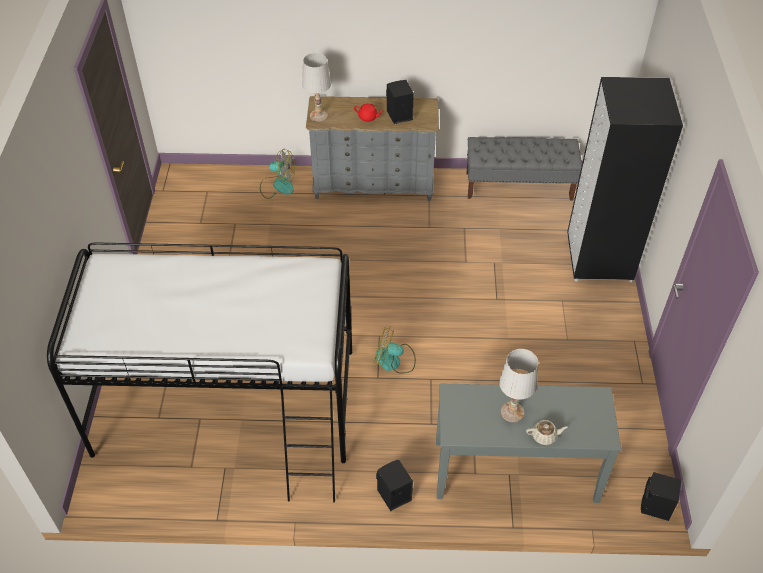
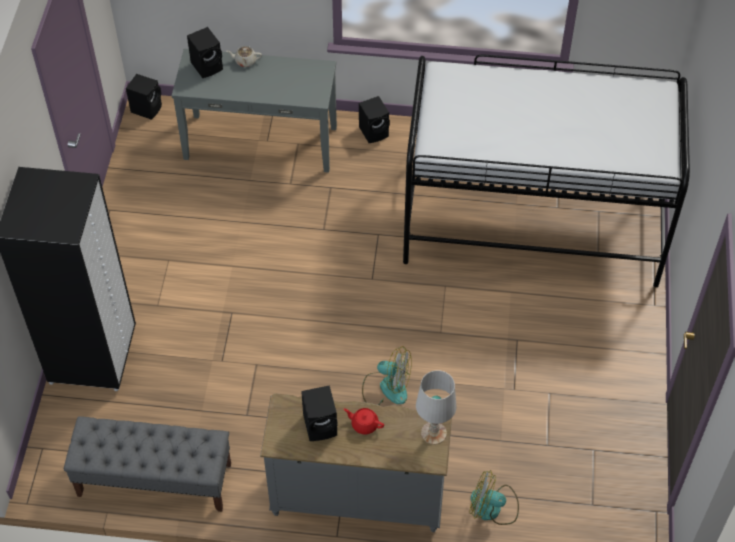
camera: 175 degrees left, 5 degrees up
fan [374,327,416,374] -> fan moved to [362,346,412,405]
white table lamp [499,349,538,422] -> none
none -> black speaker [187,27,223,78]

